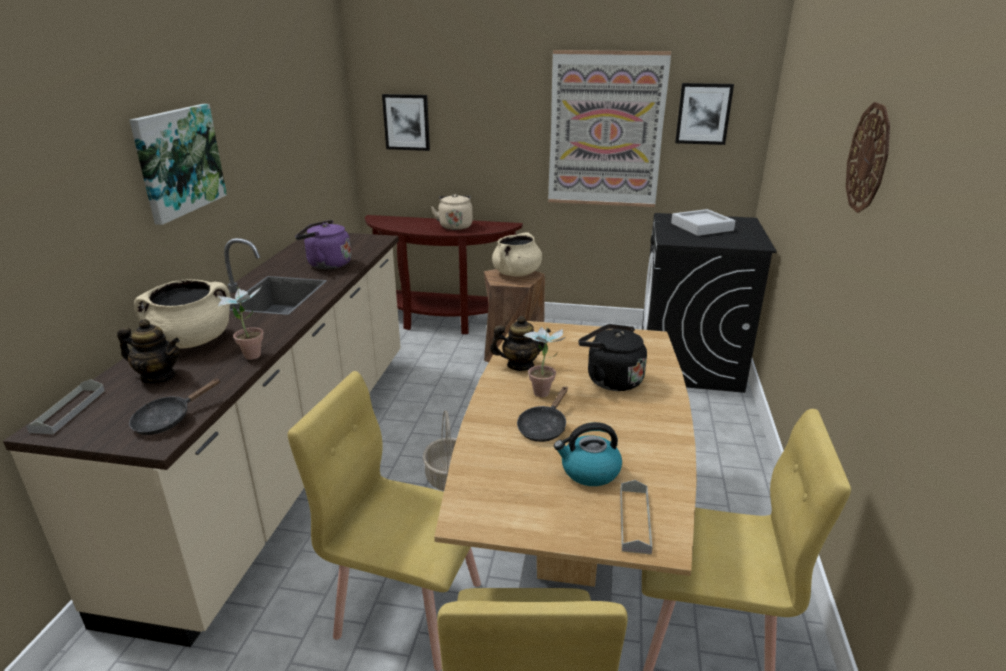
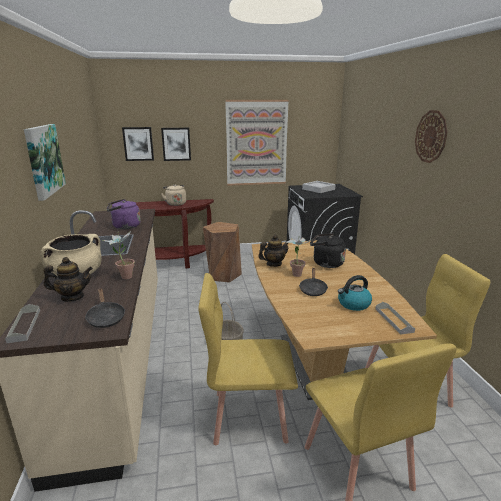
camera: 20 degrees left, 5 degrees down
black frying pan [129,378,220,435] -> black frying pan turned 45 degrees counterclockwise [85,288,125,328]
beige cooking pot [492,232,542,277] -> none
picture [675,83,734,145] -> picture moved to [161,128,191,161]

